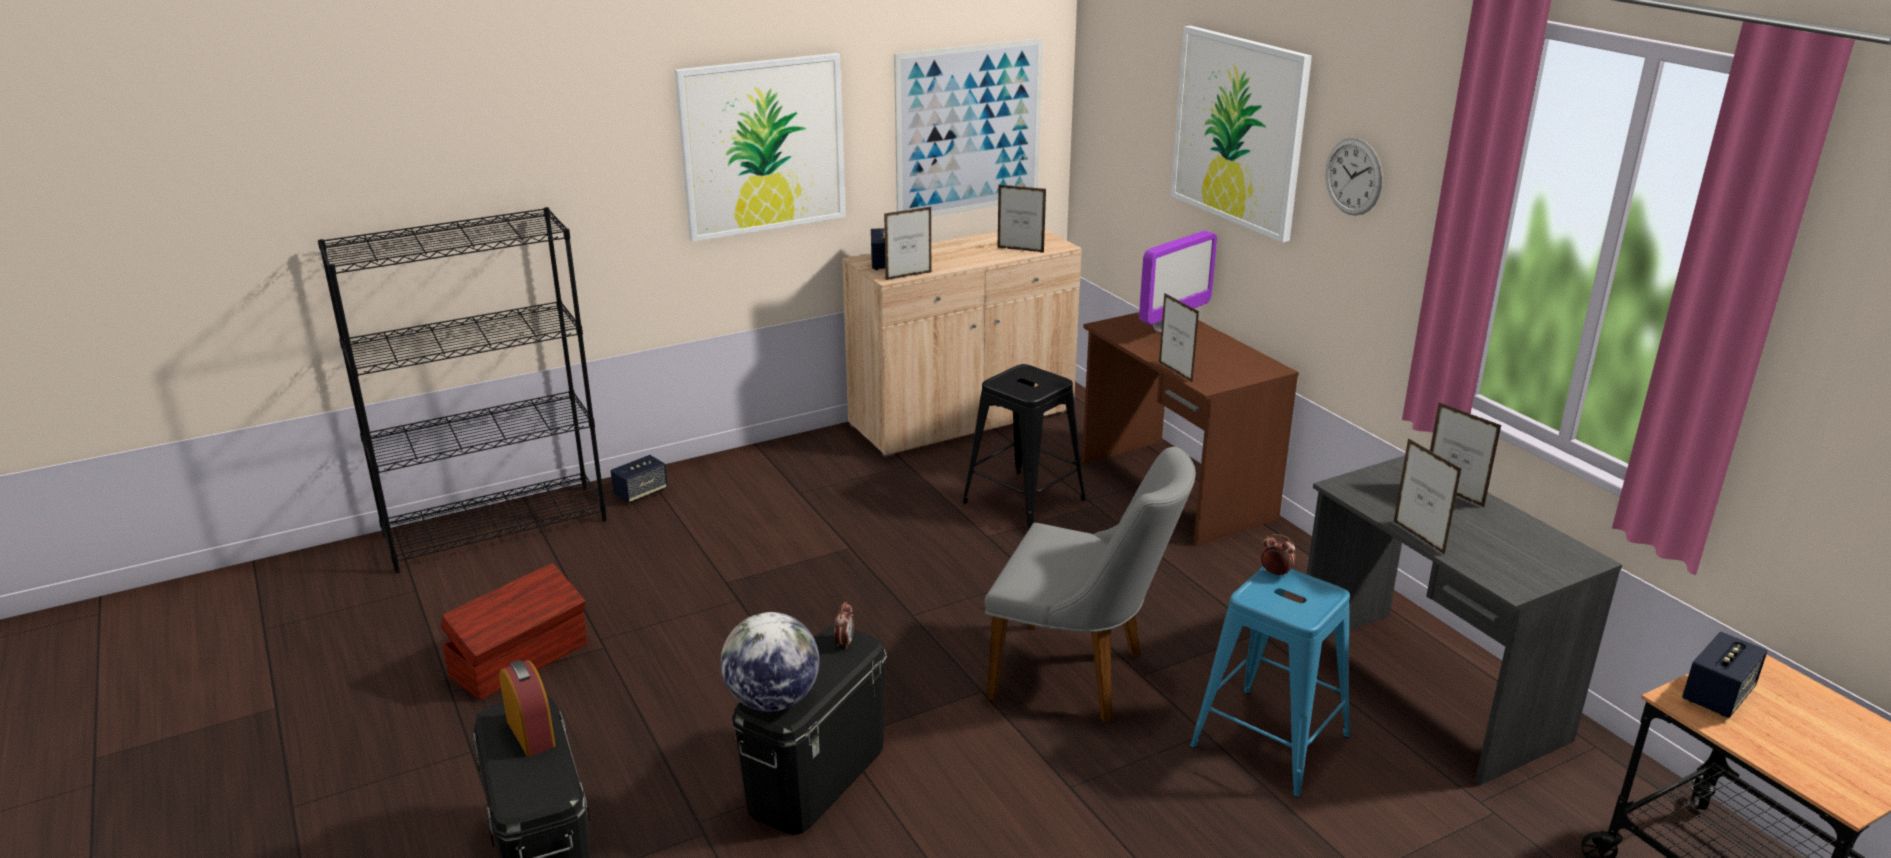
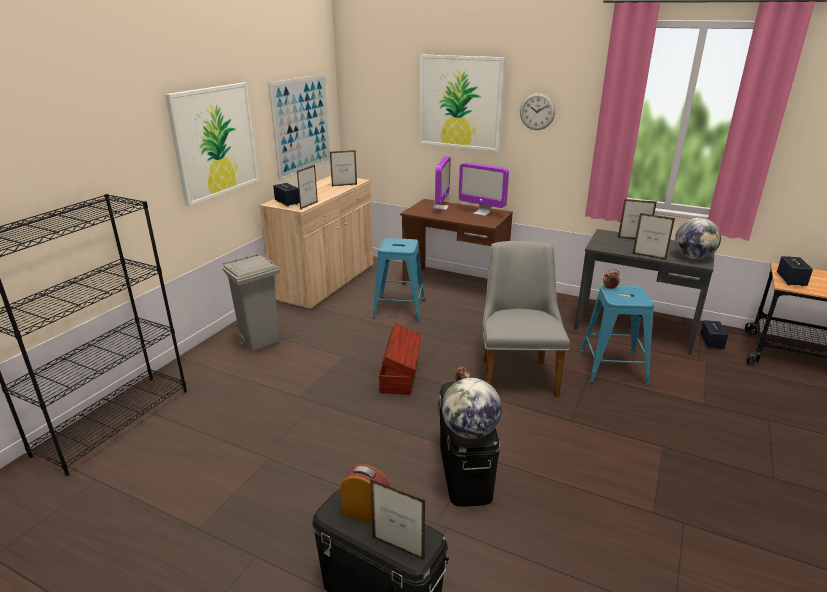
camera: 35 degrees left, 0 degrees up
brown storage box [441,563,588,700] -> brown storage box moved to [379,323,422,395]
speaker [610,455,668,503] -> speaker moved to [700,320,728,349]
black stool [962,364,1086,530] -> blue stool [373,238,425,322]
grey chair [985,447,1196,723] -> grey chair turned 75 degrees counterclockwise [482,241,570,397]
picture frame [1159,293,1199,383] -> picture frame moved to [370,479,425,560]
none -> grey trash can [222,253,280,353]
none -> monitor [459,163,509,216]
none -> globe [675,218,721,259]

